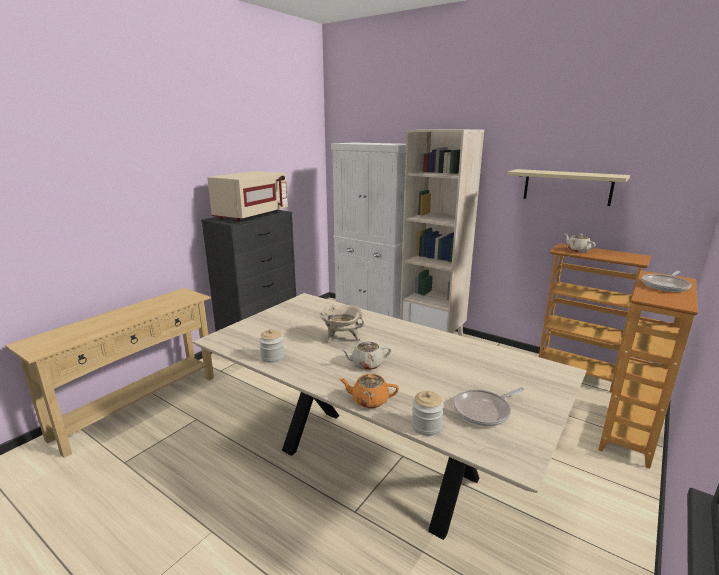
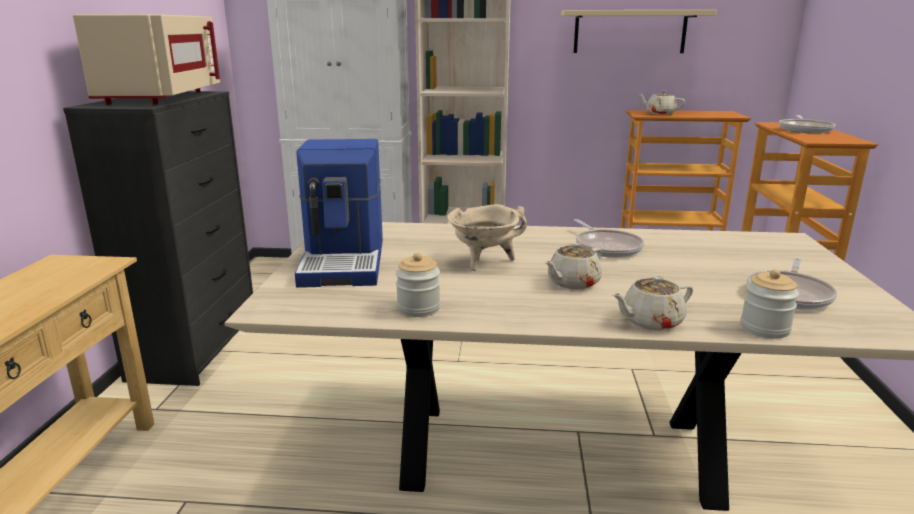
camera: 30 degrees left, 0 degrees up
orange teapot [339,374,399,408] -> beige teapot [612,276,693,330]
none -> coffee machine [295,139,383,288]
none -> frying pan [573,219,644,258]

